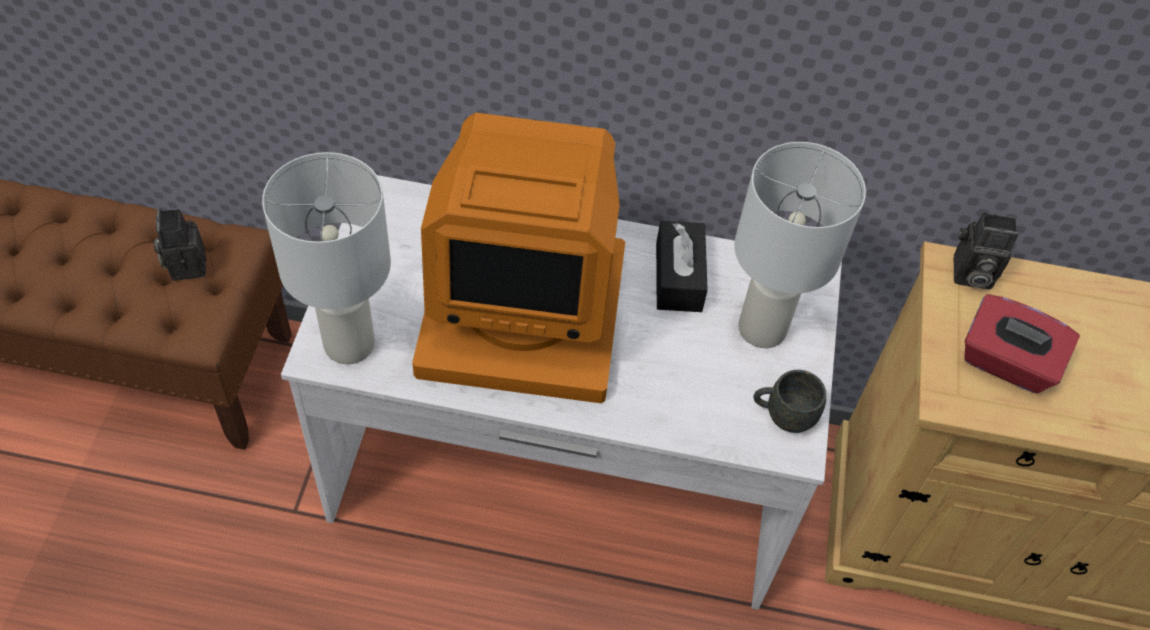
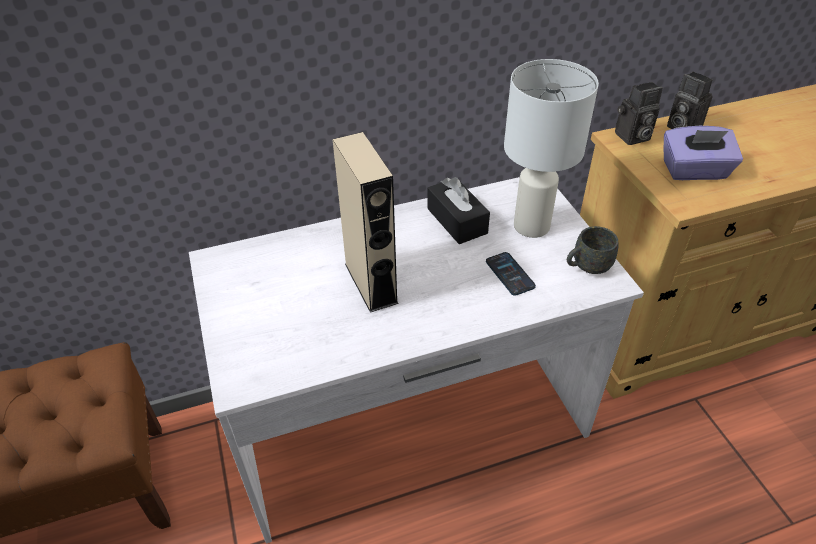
camera: 25 degrees left, 10 degrees down
camera [154,209,207,281] -> camera moved to [667,71,713,129]
white table lamp [262,152,391,364] -> none
monitor [412,113,625,403] -> beige speaker [332,132,399,313]
red tissue box [964,294,1080,393] -> purple tissue box [664,126,743,180]
none -> phone [486,252,536,296]

